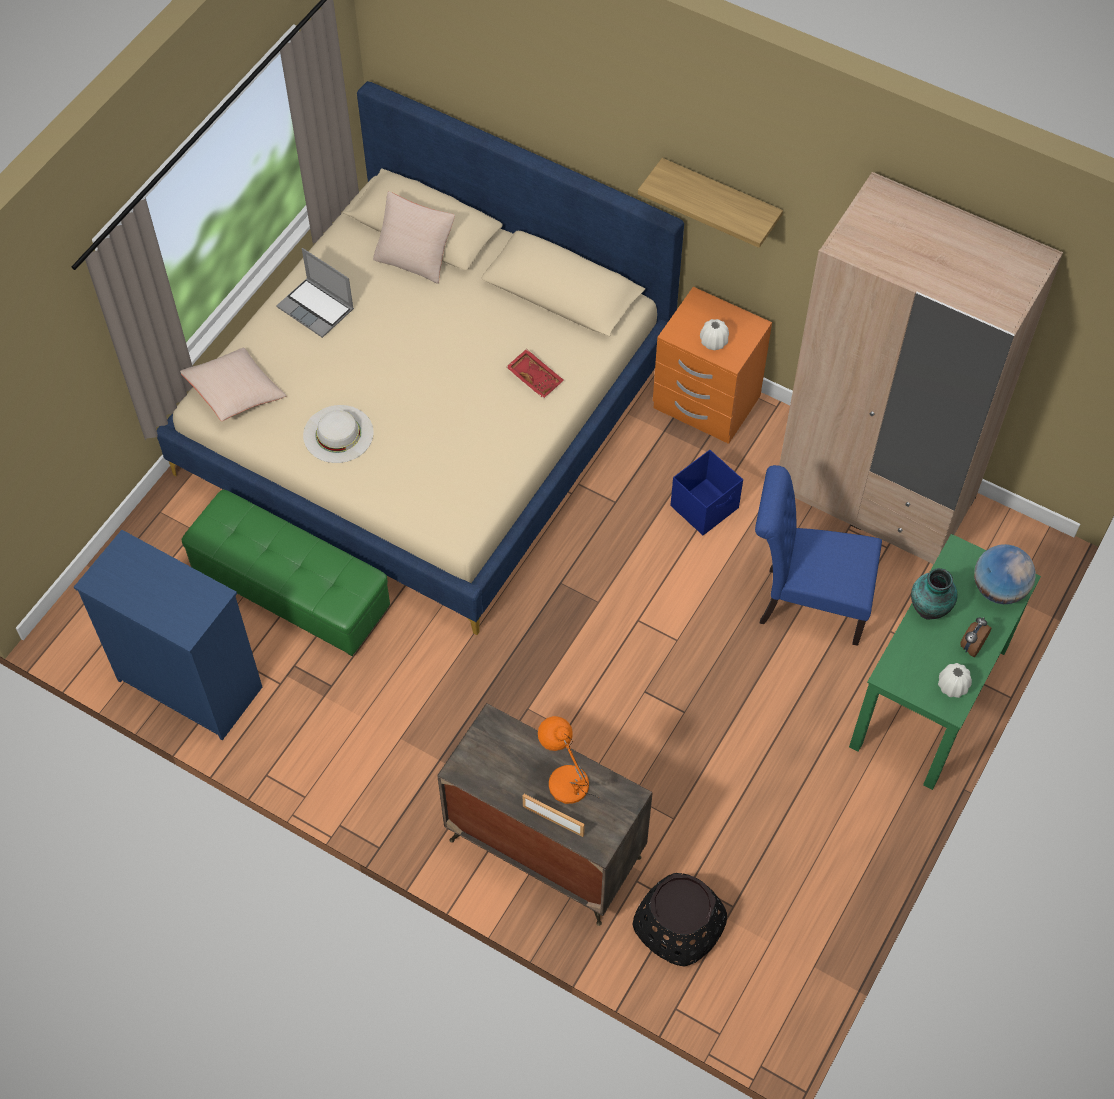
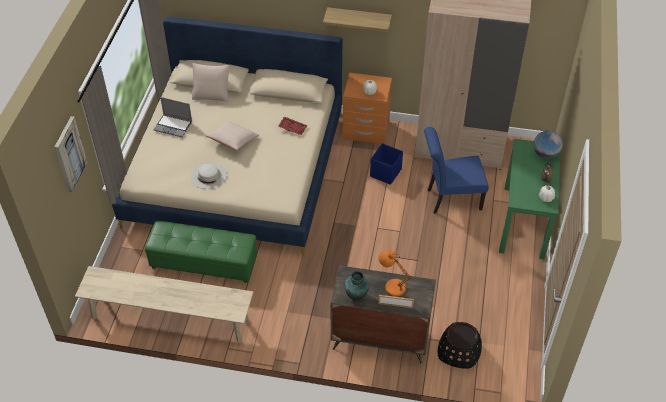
camera: 20 degrees left, 10 degrees down
blue dresser [74,530,262,740] -> beige bench [75,266,253,343]
beige pillow [180,348,286,421] -> beige pillow moved to [206,121,259,150]
vase [911,568,957,619] -> vase moved to [345,271,369,301]
none -> picture [55,116,87,192]

